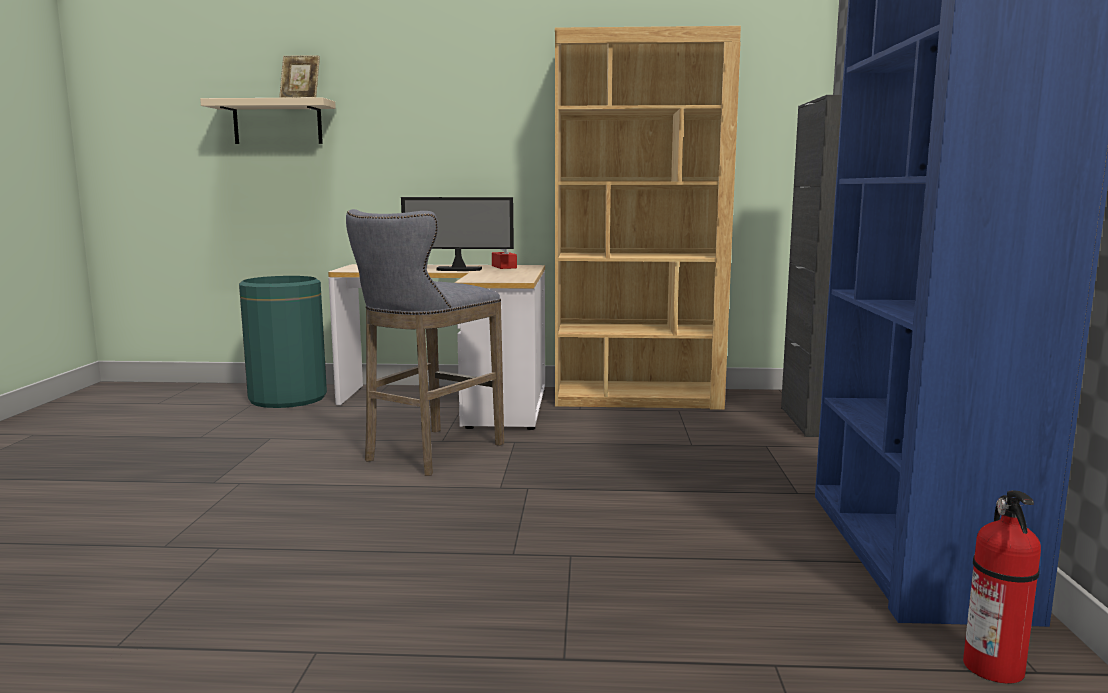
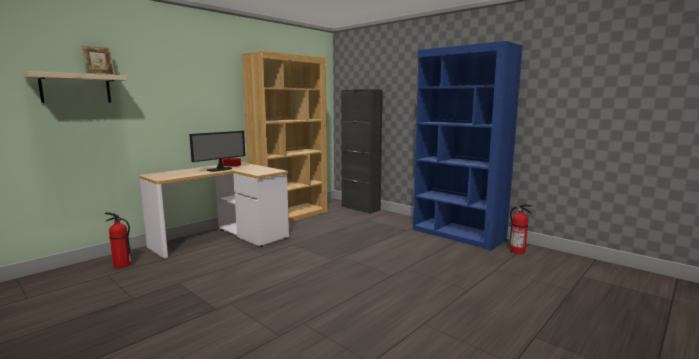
camera: 50 degrees left, 0 degrees up
green trash can [239,276,327,408] -> fire extinguisher [104,212,131,268]
grey stool [346,209,504,476] -> none

